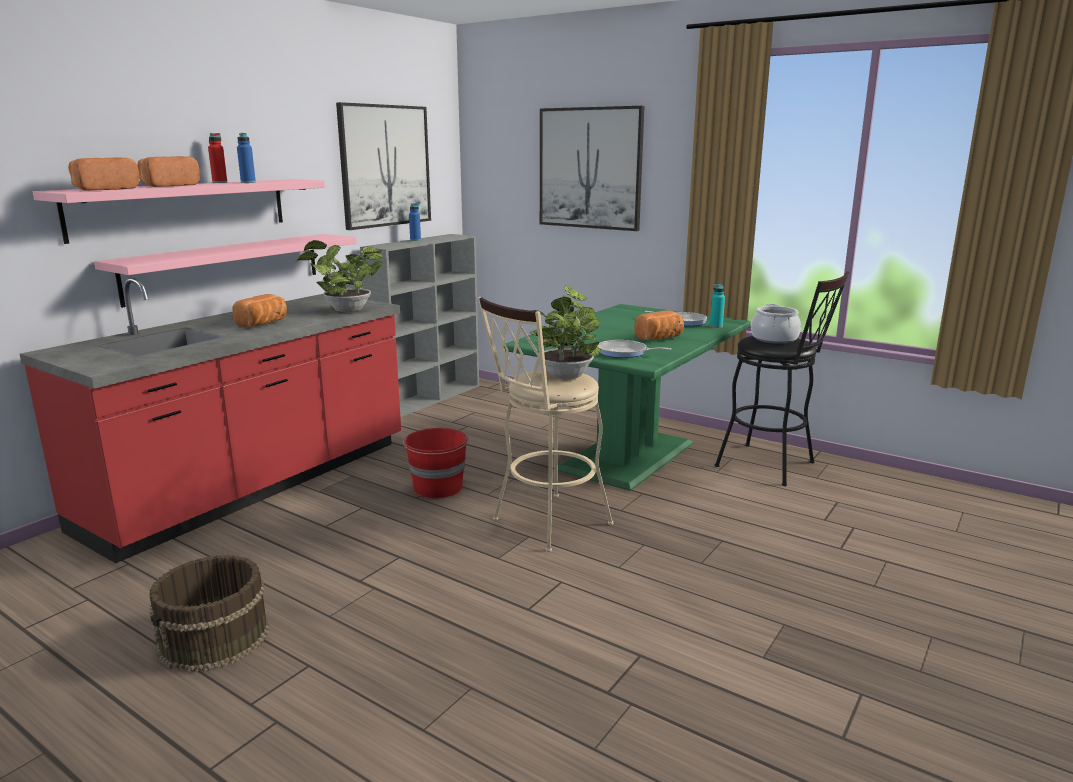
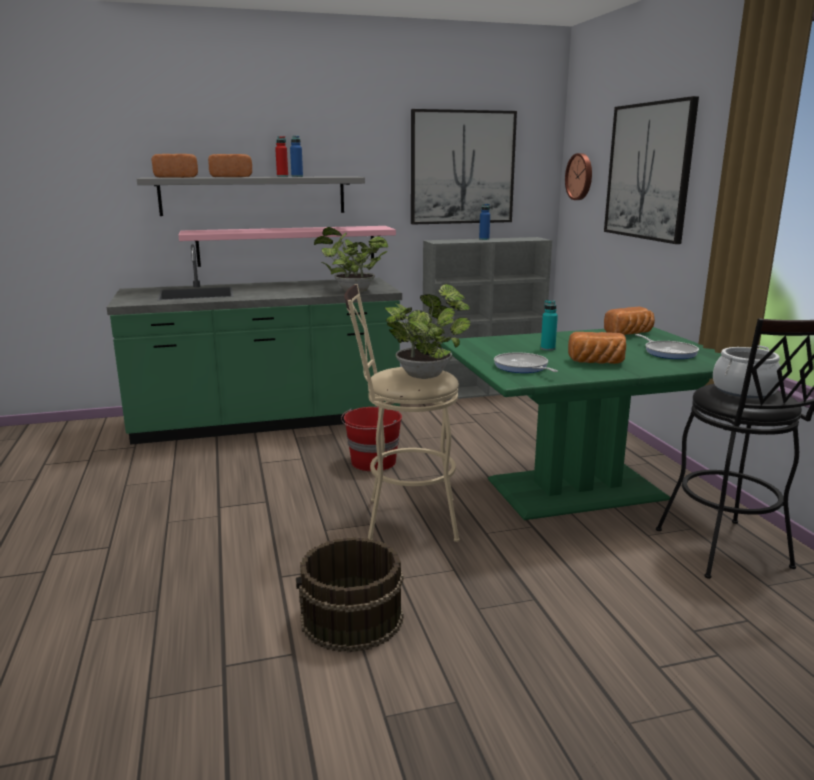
camera: 40 degrees right, 0 degrees up
red counter [20,278,401,563] -> green counter [106,244,402,445]
pink shelf [33,179,325,244] -> grey shelf [137,176,365,216]
brown bucket [149,554,270,673] -> brown bucket moved to [296,537,404,653]
bread [232,294,287,327] -> bread moved to [604,307,655,335]
turquoise bottle [710,284,725,328] -> turquoise bottle moved to [541,300,558,351]
none -> wall clock [565,153,592,200]

